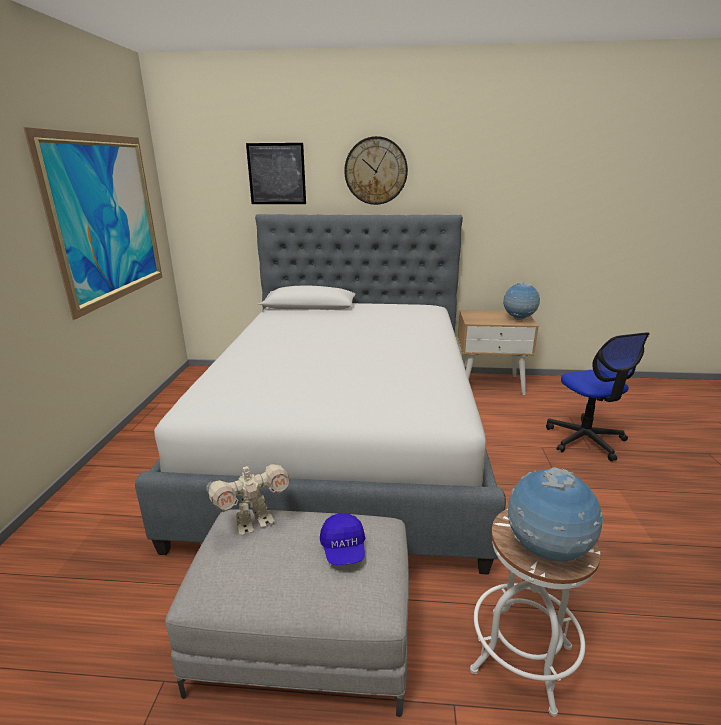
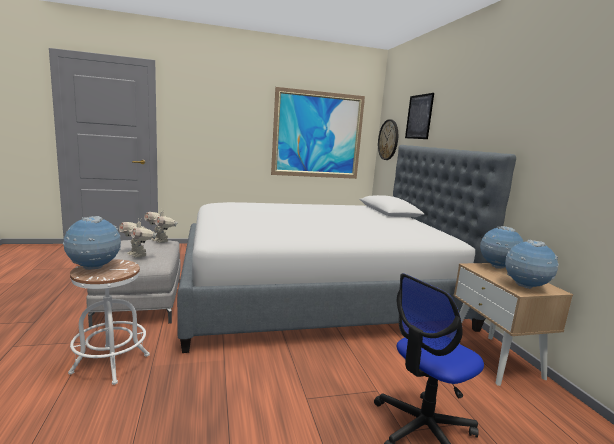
camera: 70 degrees right, 10 degrees down
blue cap [320,513,365,565] -> toy robot [119,219,157,258]
wall clock [344,136,408,205] -> wall clock moved to [378,119,398,160]
none -> globe [480,226,523,269]

